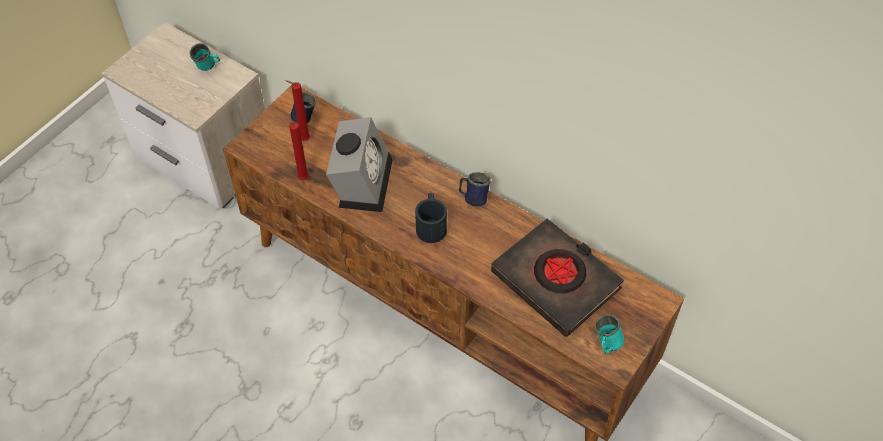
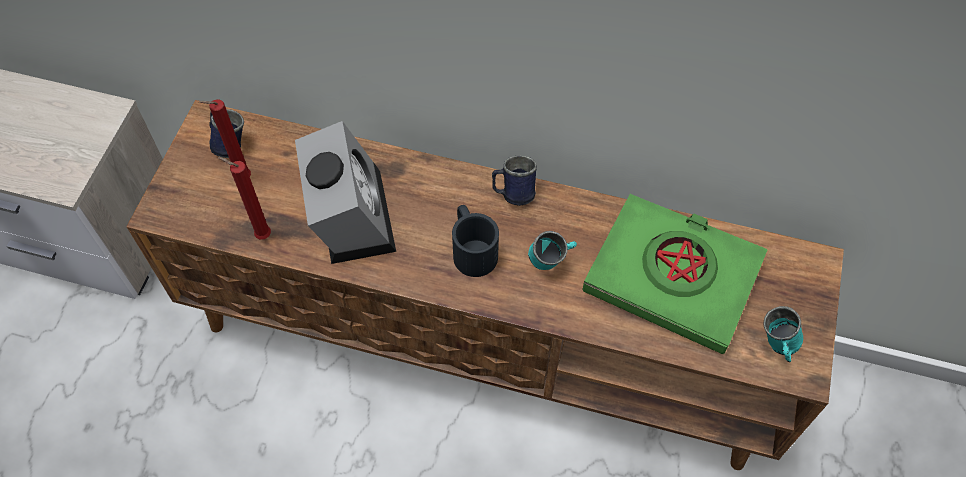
camera: 20 degrees left, 5 degrees up
turquoise mug [190,43,220,71] -> turquoise mug moved to [528,231,577,270]
black book [491,219,624,337] -> green book [582,194,768,354]

